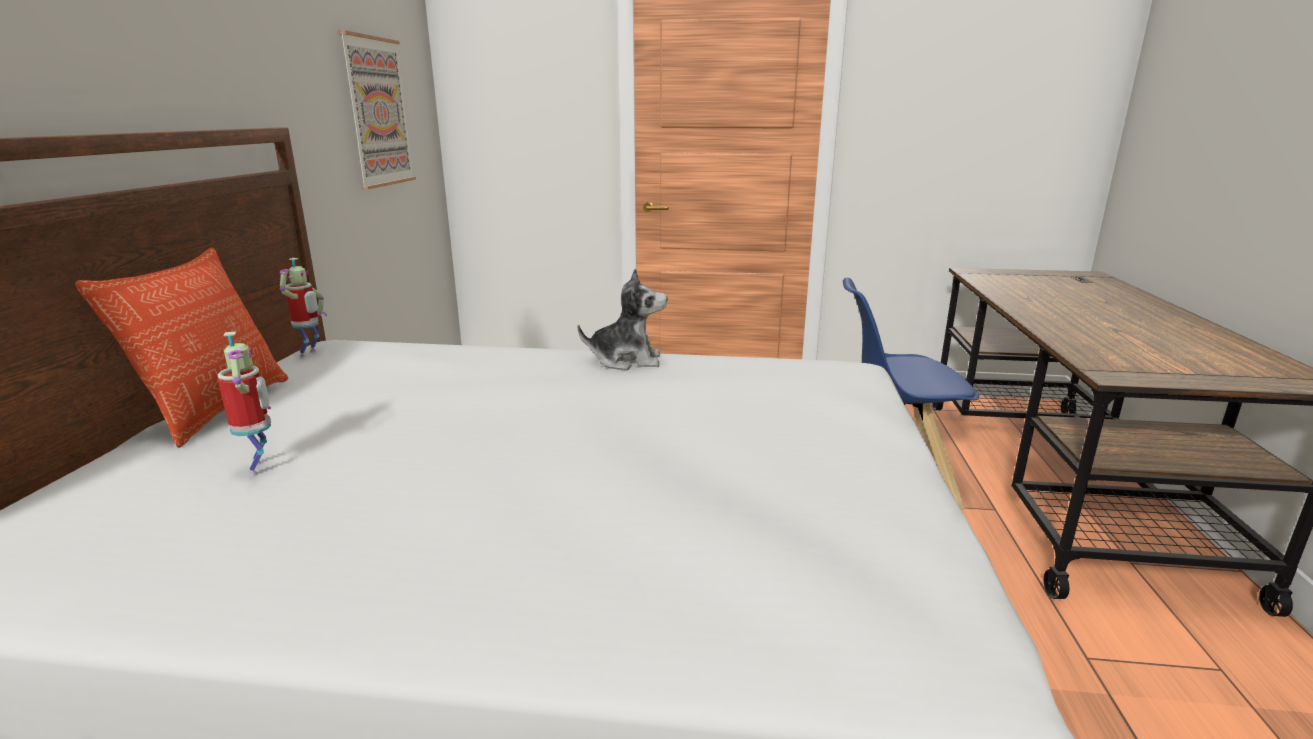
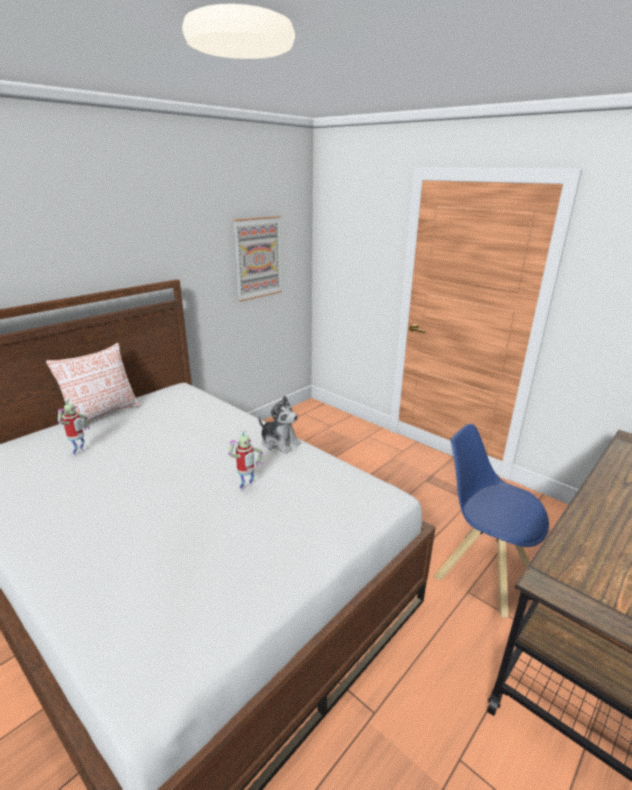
camera: 35 degrees right, 5 degrees up
orange pillow [75,248,288,448] -> white pillow [46,343,140,425]
toy robot [280,258,327,357] -> toy robot moved to [228,429,263,491]

